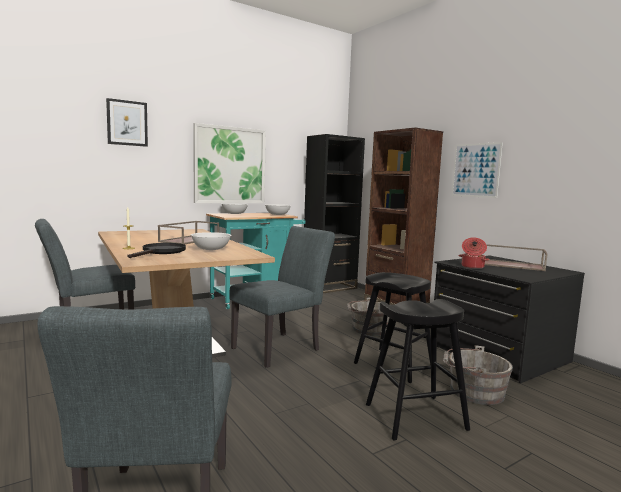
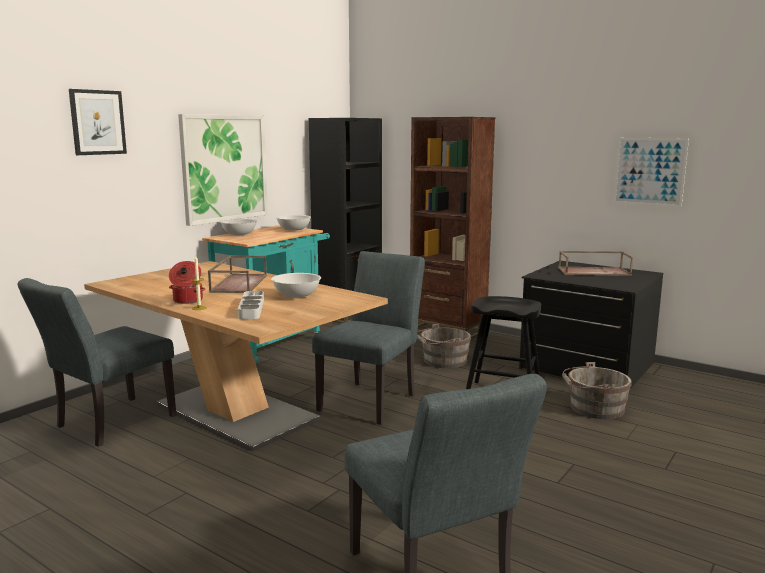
camera: 20 degrees left, 5 degrees up
black frying pan [127,243,186,258] -> grey tray [238,291,264,319]
black stool [366,299,470,441] -> none
picture [452,142,503,198] -> picture moved to [613,138,689,207]
cooking pot [458,237,489,269] -> cooking pot moved to [169,261,205,304]

